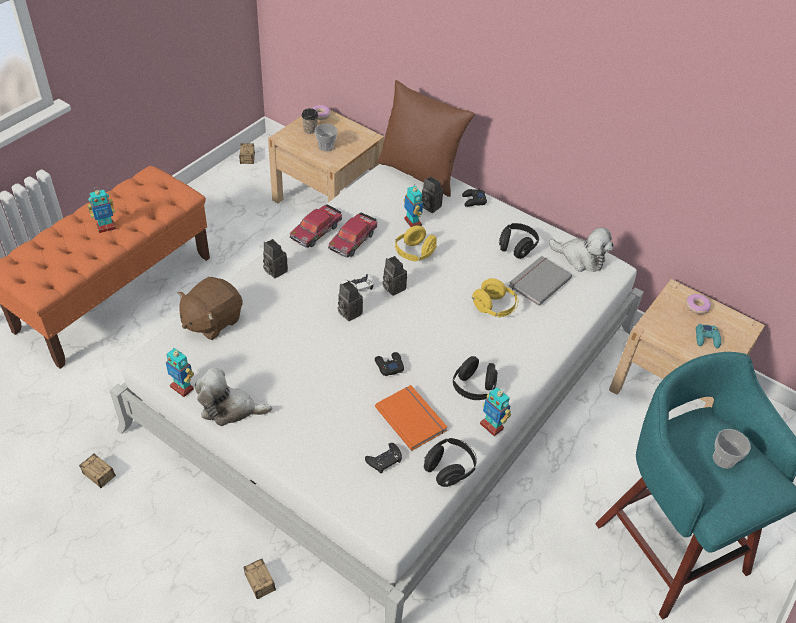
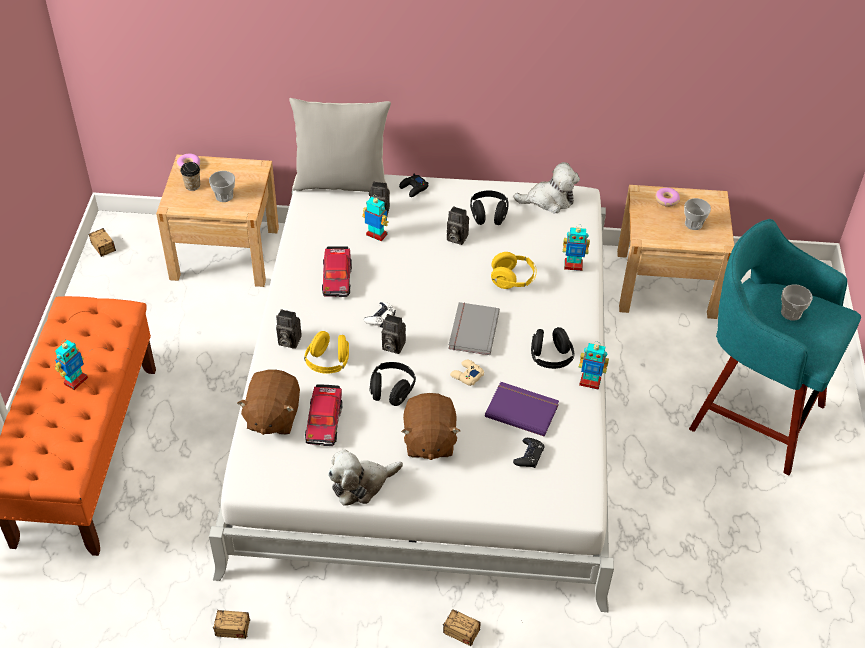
camera: 30 degrees left, 0 degrees up
toy robot [166,348,194,397] -> toy robot moved to [563,224,590,271]
toy car [290,204,342,248] -> toy car moved to [305,384,343,446]
black game controller [375,352,404,376] -> beige game controller [450,360,484,386]
orange book [375,385,447,451] -> purple book [485,382,559,437]
brown pillow [377,80,475,197] -> grey pillow [289,98,391,194]
camera [382,256,407,296] -> camera moved to [447,206,469,245]
yellow headphones [395,225,437,262] -> yellow headphones moved to [304,331,349,374]
black headphones [424,438,477,487] -> black headphones moved to [370,362,416,406]
grey book [509,256,572,306] -> grey book moved to [448,302,500,355]
turquoise game controller [696,324,721,348] -> cup [684,198,711,230]
none -> brown plush toy [401,393,460,460]

